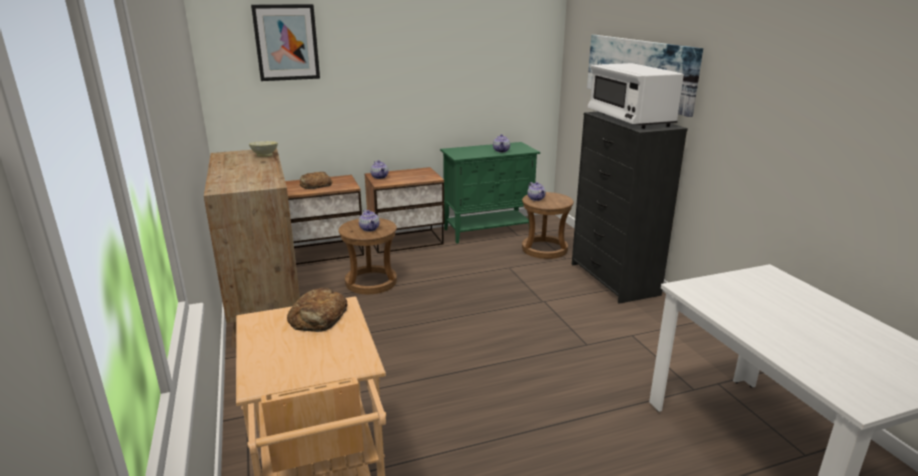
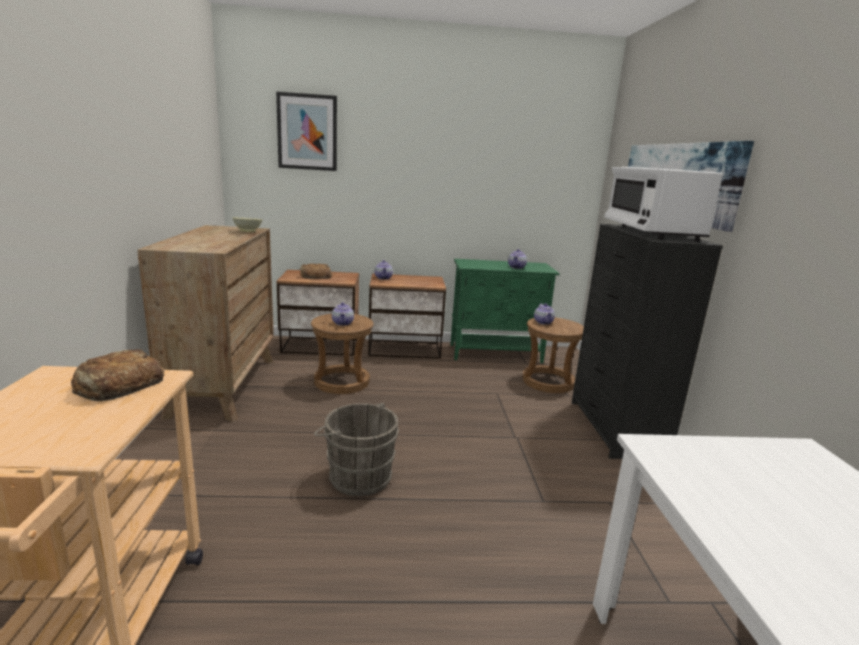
camera: 15 degrees right, 5 degrees down
none -> grey bucket [314,403,399,497]

